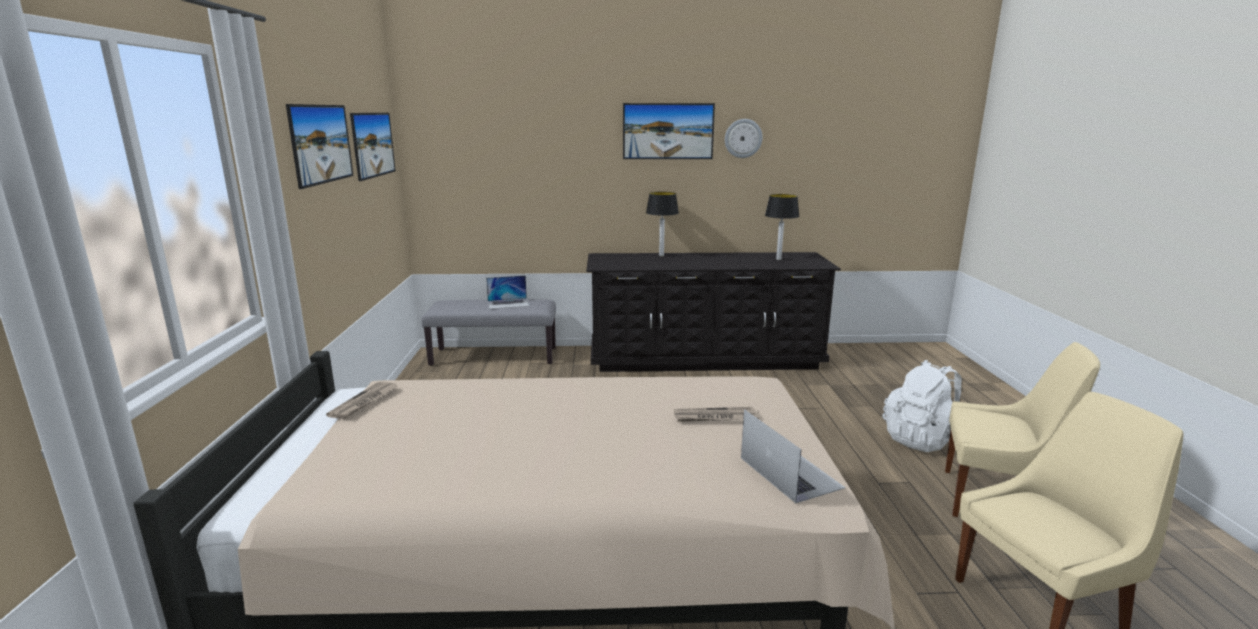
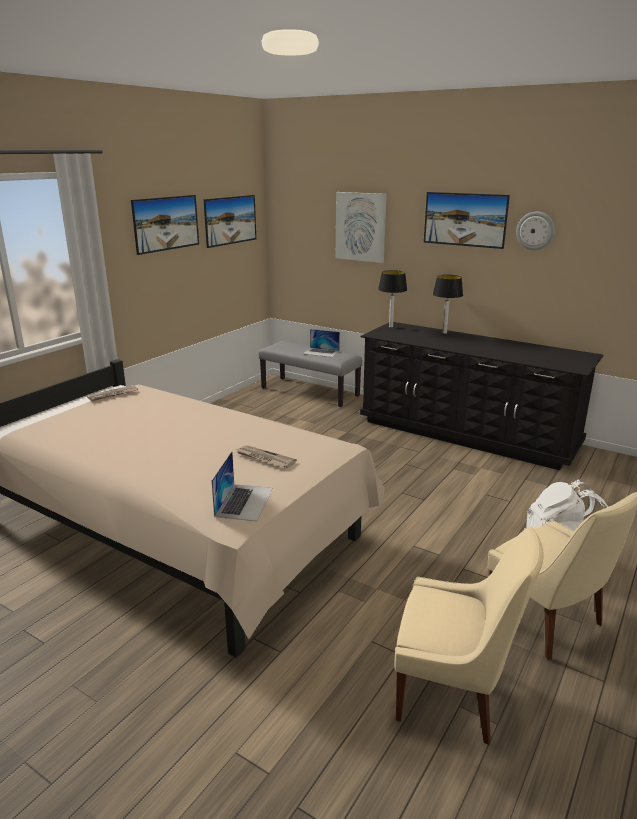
camera: 35 degrees right, 5 degrees up
table lamp [765,194,800,260] -> table lamp moved to [378,270,407,328]
none -> picture [336,192,387,263]

